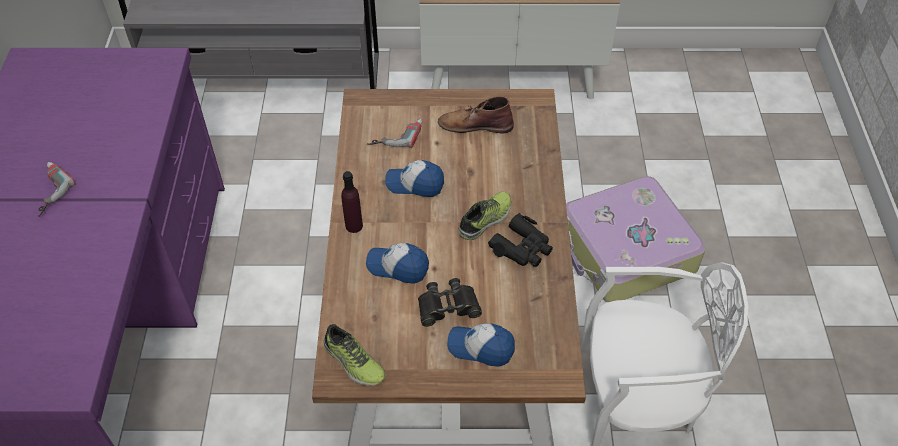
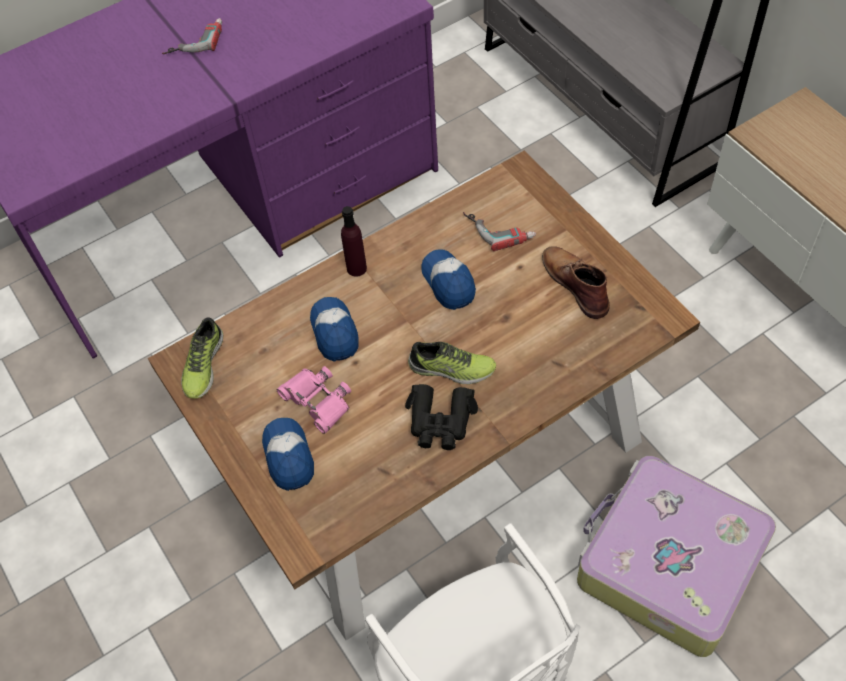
camera: 60 degrees right, 5 degrees up
black binoculars [418,278,482,327] -> pink binoculars [277,366,351,434]

